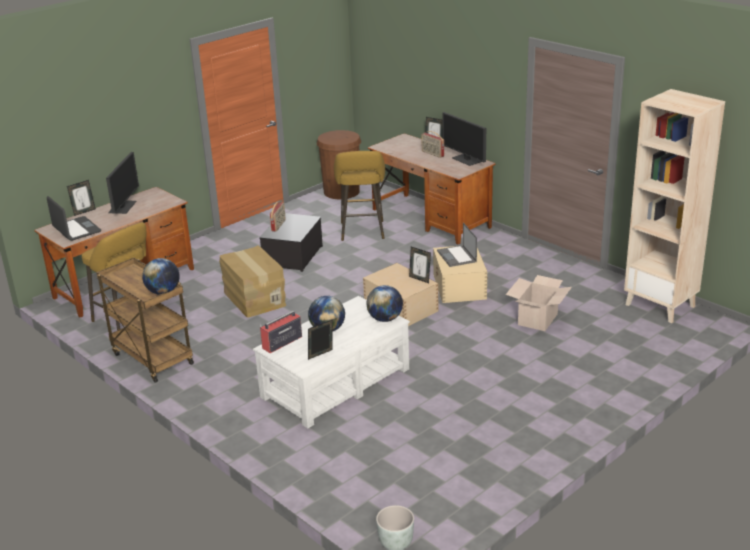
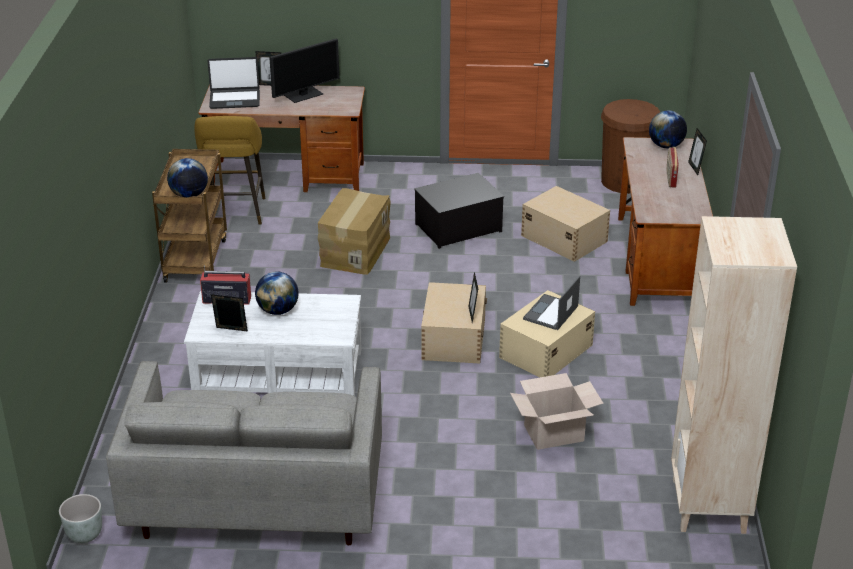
camera: 45 degrees right, 5 degrees up
laptop [47,196,101,241] -> laptop turned 75 degrees clockwise [208,57,260,109]
radio [270,202,286,231] -> none
yellow stool [334,151,385,241] -> beige storage box [521,186,610,262]
globe [366,285,403,322] -> globe moved to [649,111,687,148]
monitor [442,112,486,166] -> none
none -> grey sofa [106,361,382,545]

